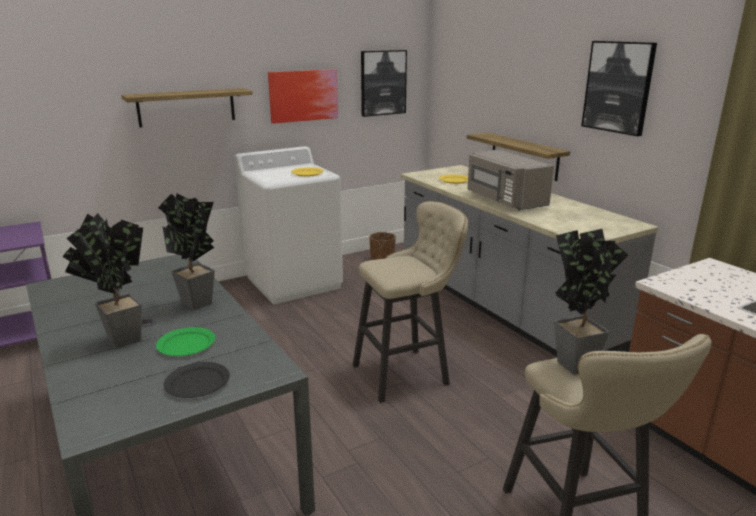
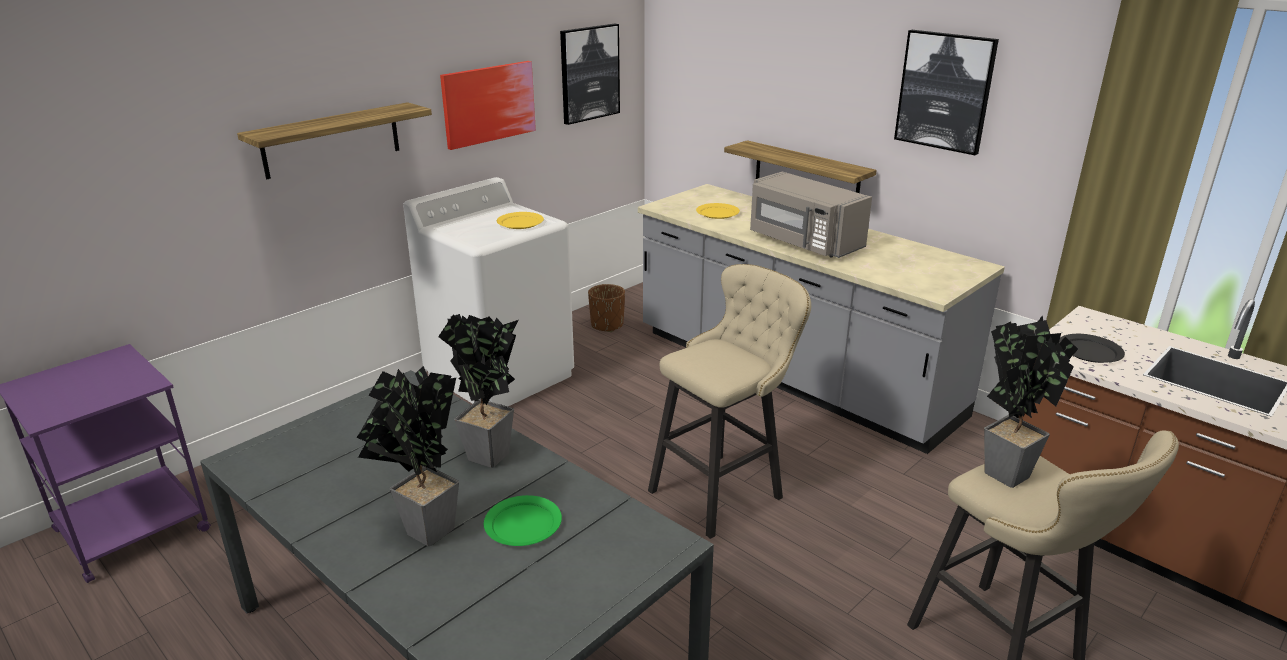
camera: 15 degrees left, 5 degrees up
black plate [164,362,230,398] -> black plate moved to [1059,334,1125,363]

